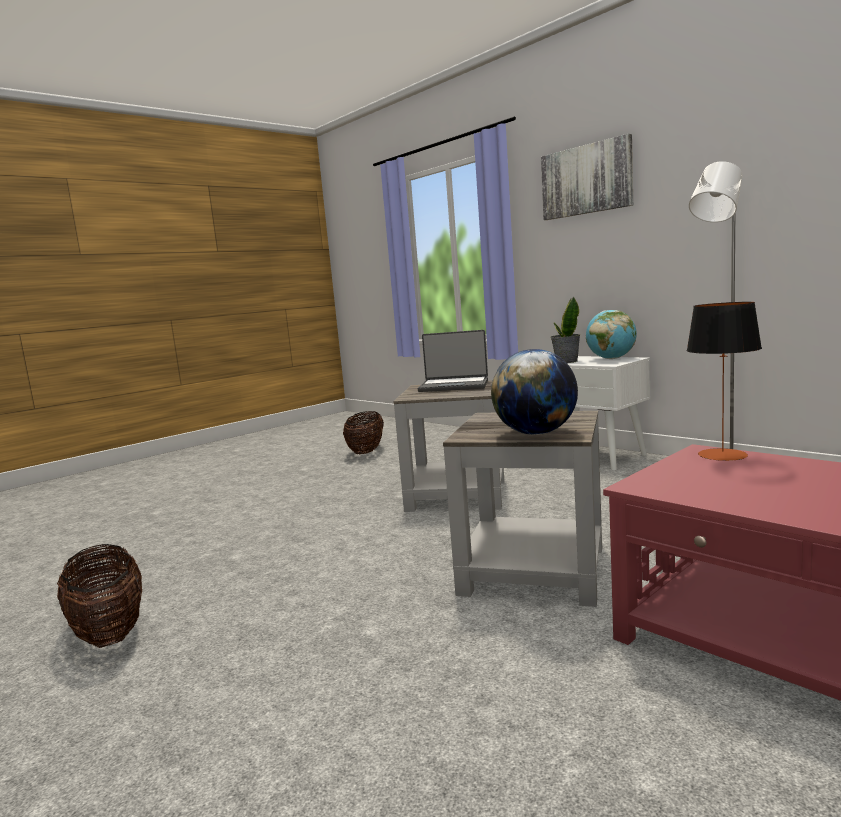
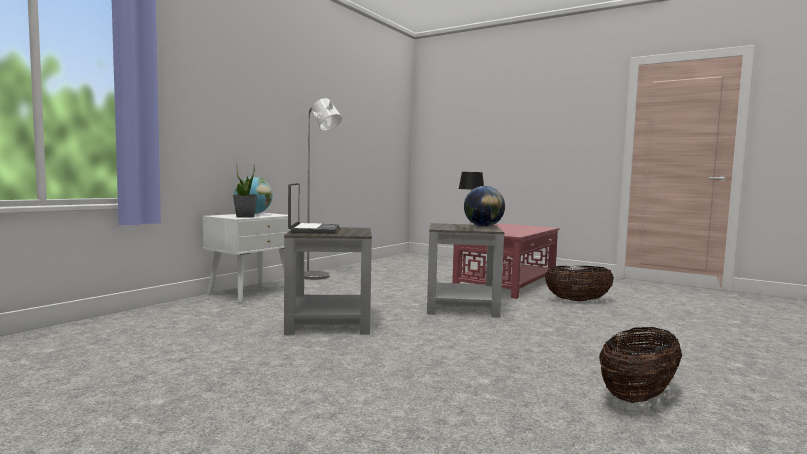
camera: 105 degrees left, 5 degrees down
basket [343,411,384,454] -> basket moved to [545,266,614,301]
picture [541,134,633,220] -> none

